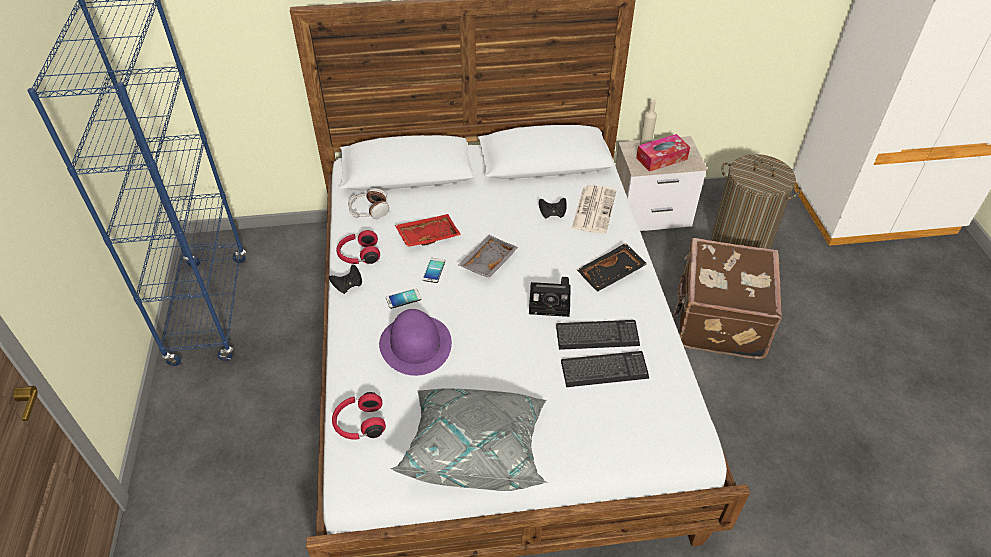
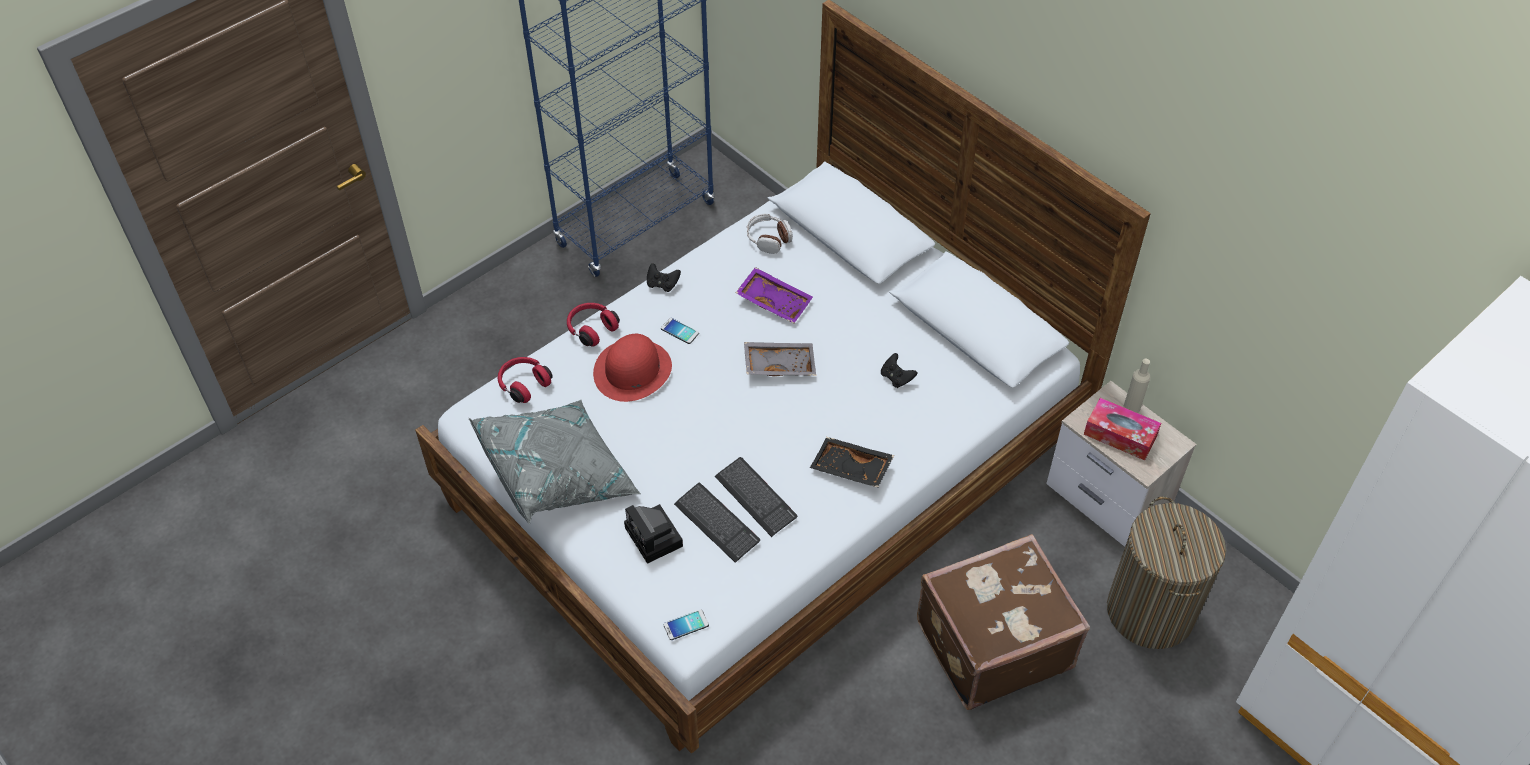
camera: 55 degrees right, 5 degrees up
red headphones [337,230,380,264] -> red headphones moved to [567,303,620,347]
purple hat [379,309,452,376] -> red hat [593,334,672,402]
red tray [395,214,461,247] -> purple tray [736,267,813,324]
phone [423,258,445,283] -> phone moved to [663,609,709,640]
camera [529,277,571,317] -> camera moved to [624,504,683,564]
newspaper [571,185,616,234] -> none

